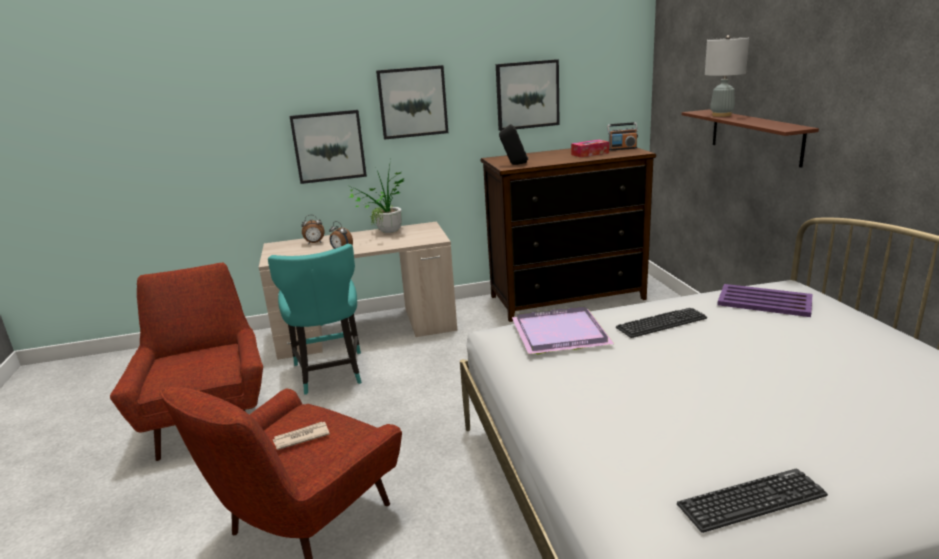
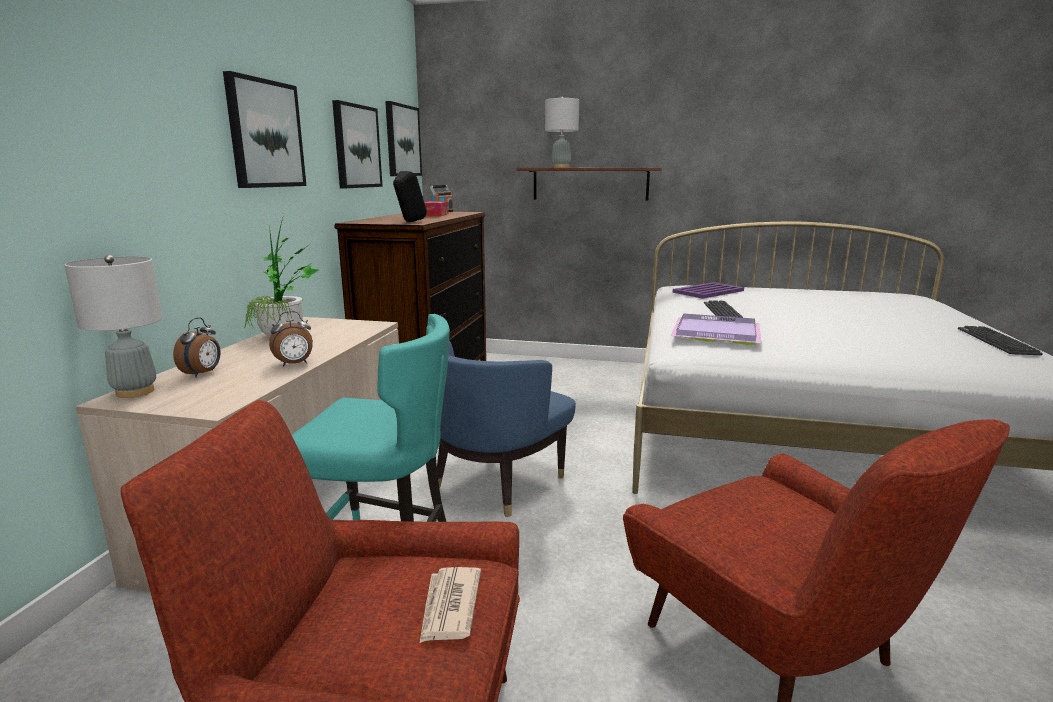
camera: 65 degrees left, 5 degrees down
newspaper [273,422,330,450] -> newspaper moved to [420,567,481,643]
picture [289,110,367,184] -> picture moved to [385,101,422,176]
none -> grey table lamp [64,255,162,398]
none -> blue armchair [437,341,576,517]

